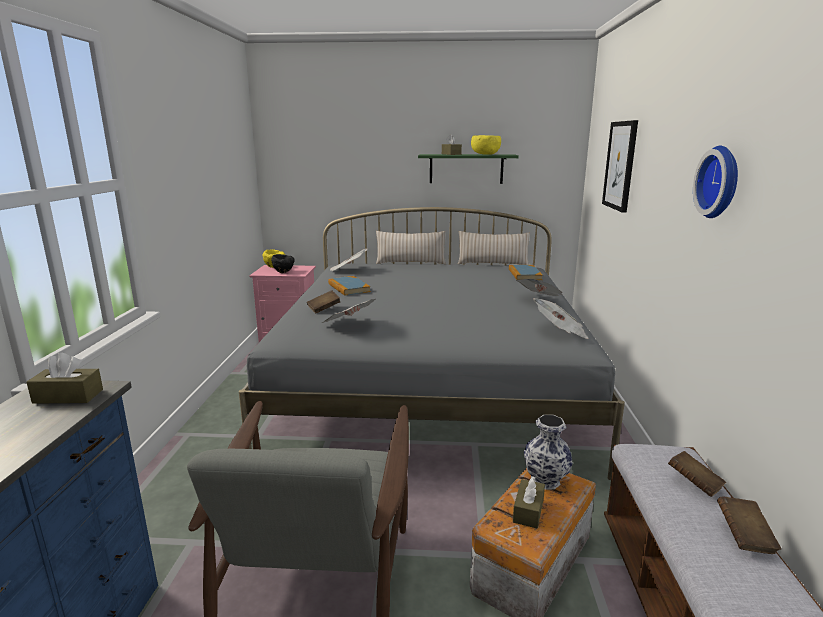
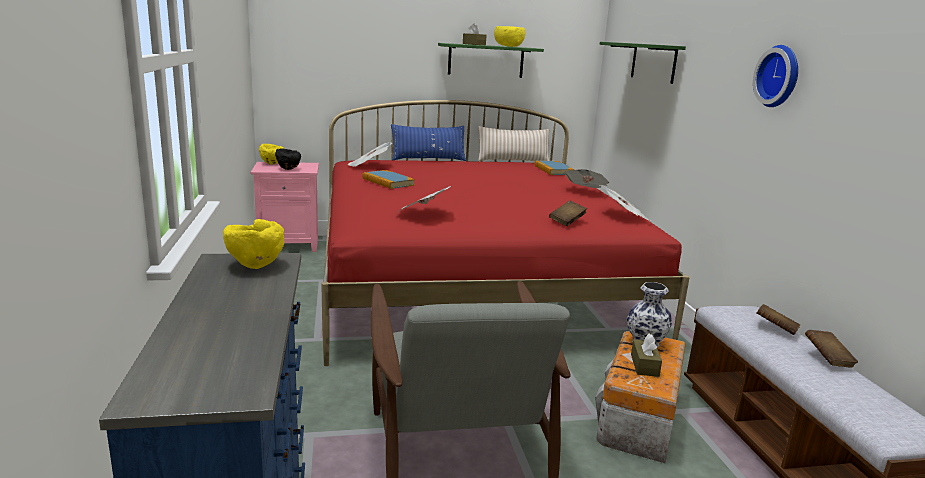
camera: 15 degrees left, 0 degrees up
brown tissue box [27,352,103,404] -> yellow bowl [223,219,284,269]
grey bed [239,207,625,480] -> red bed [321,100,690,366]
brown book [307,290,341,313] -> brown book moved to [549,200,587,226]
beige pillow [376,231,446,264] -> blue pillow [391,124,466,161]
picture [602,120,638,213] -> green shelf [600,42,686,84]

